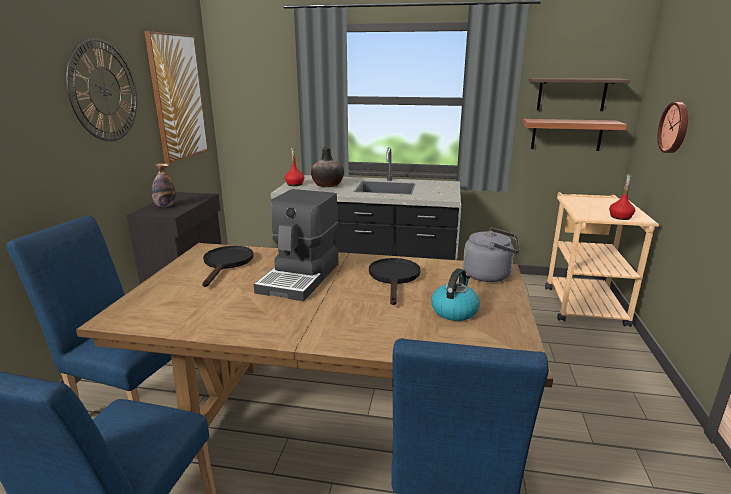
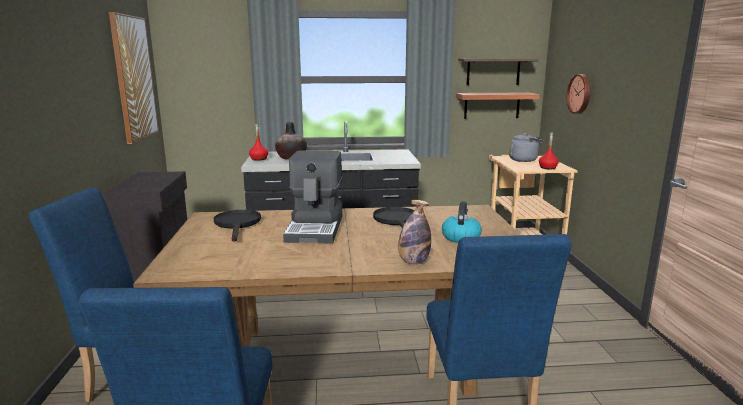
camera: 15 degrees left, 5 degrees down
wall clock [66,38,137,141] -> none
bottle [152,163,175,207] -> bottle moved to [398,200,431,264]
grey kettle [463,228,520,282] -> grey kettle moved to [509,133,544,162]

